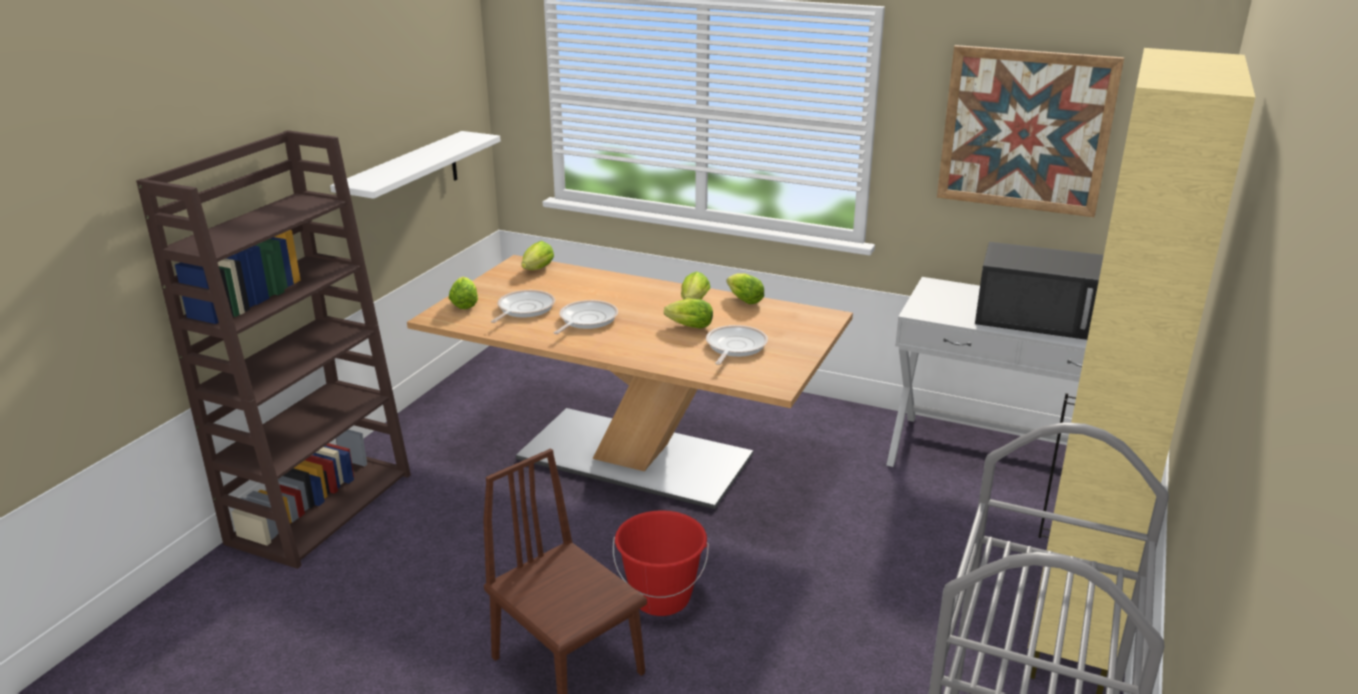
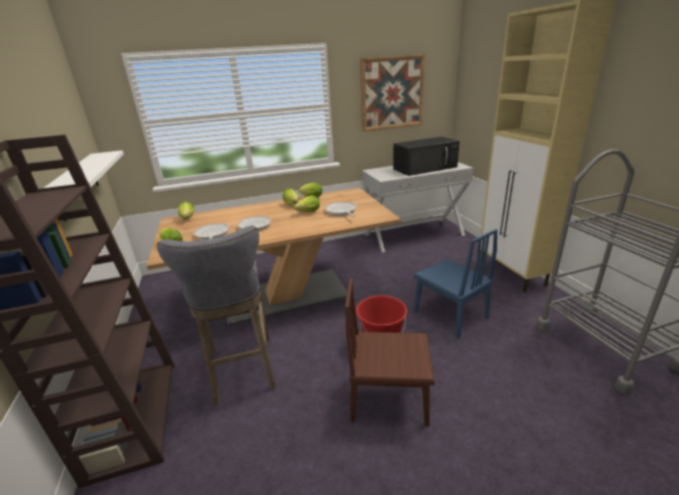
camera: 40 degrees left, 0 degrees up
none -> grey stool [157,226,276,405]
none -> blue chair [414,229,498,338]

